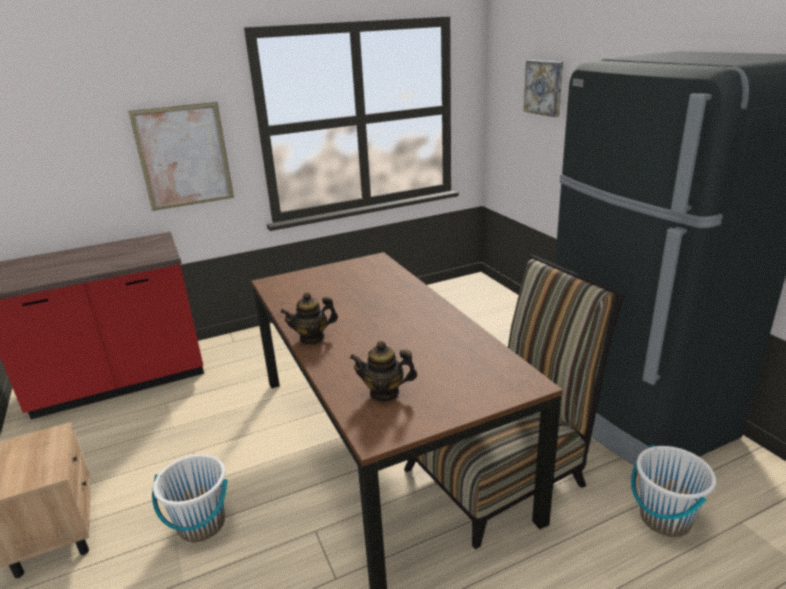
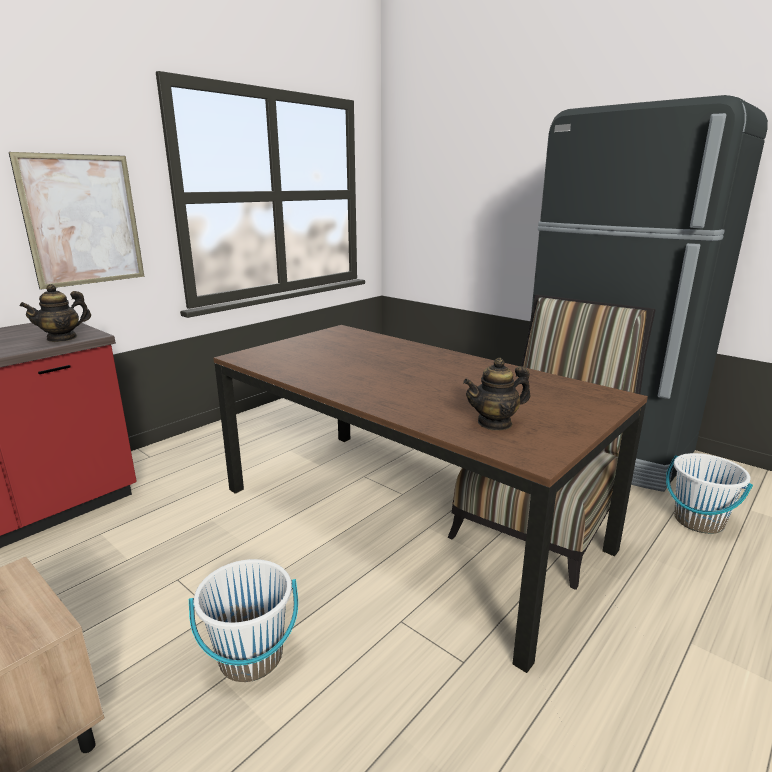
camera: 25 degrees left, 5 degrees down
teapot [281,292,338,344] -> teapot moved to [20,284,91,342]
picture [524,60,563,117] -> none

